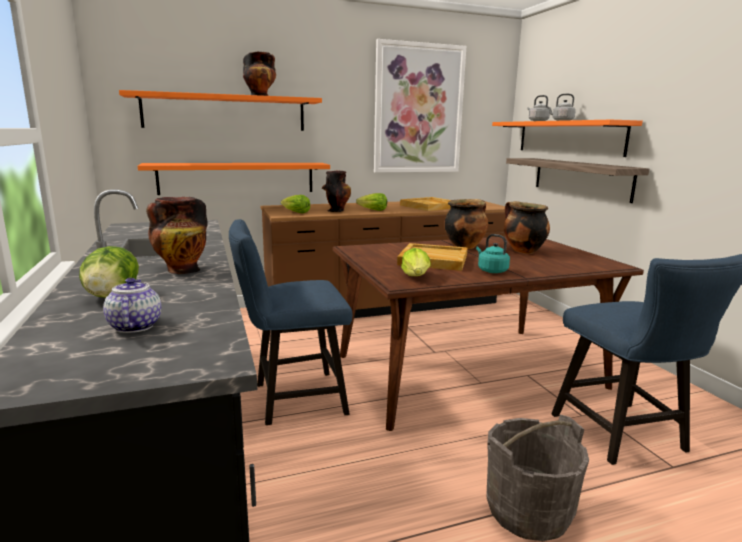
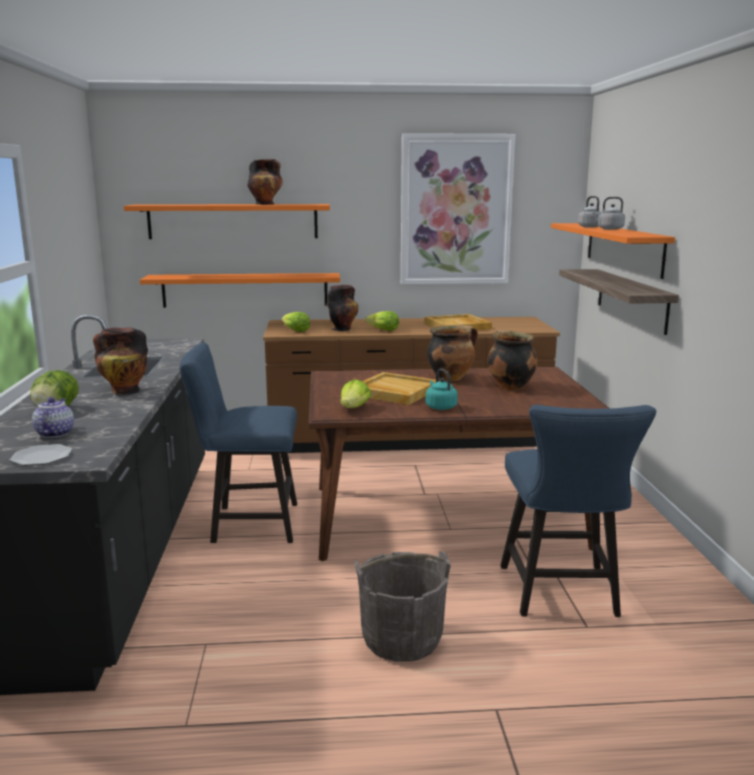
camera: 15 degrees right, 0 degrees up
none -> plate [10,444,72,466]

